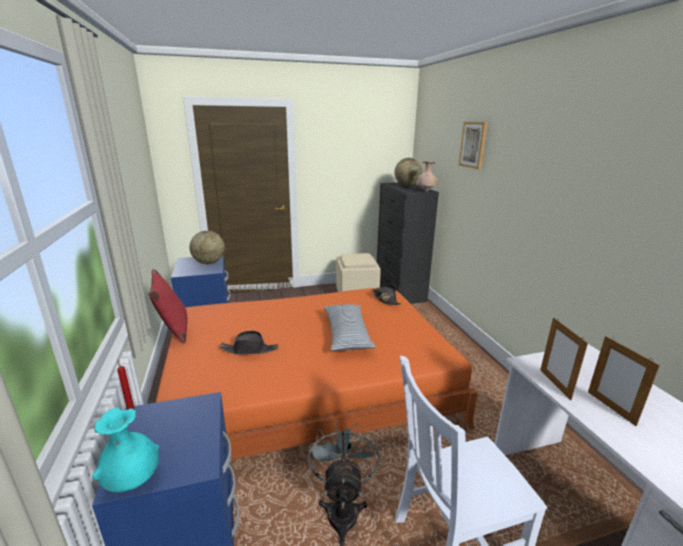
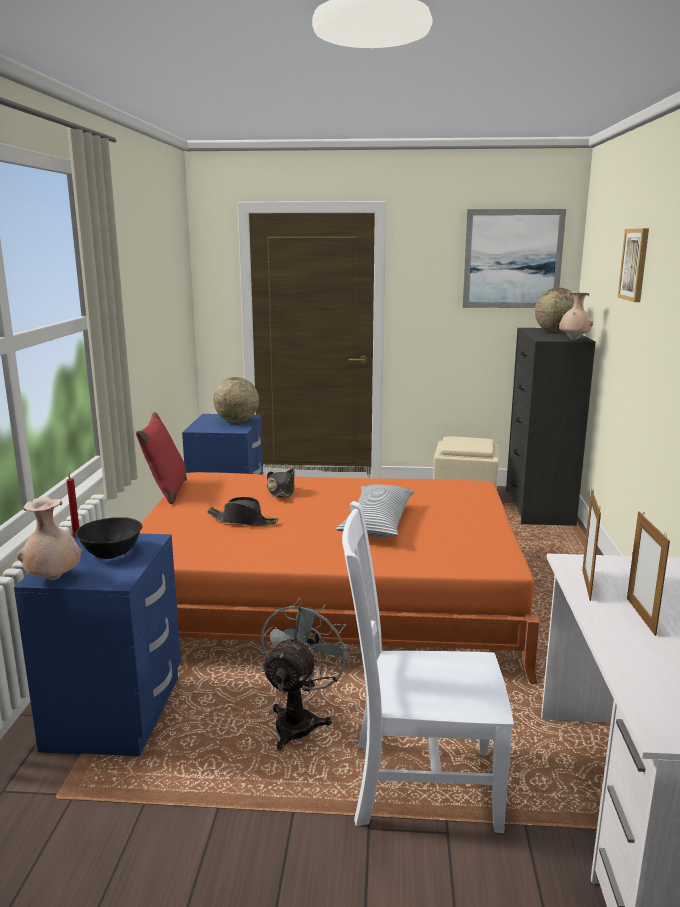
camera: 20 degrees right, 5 degrees down
turquoise vase [92,407,159,492] -> beige vase [17,497,82,580]
black hat [373,284,401,305] -> black hat moved to [267,469,294,498]
none -> black bowl [75,517,143,559]
none -> picture [463,209,566,308]

